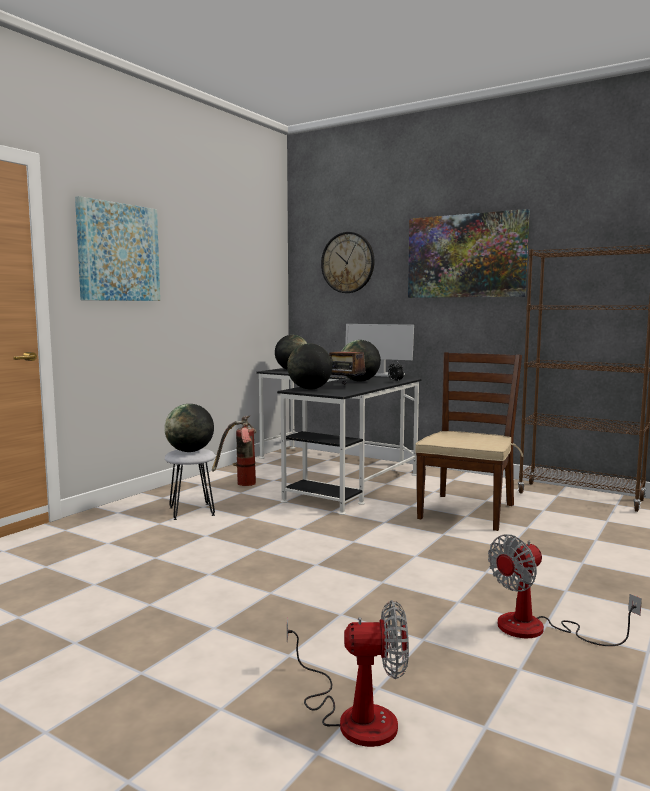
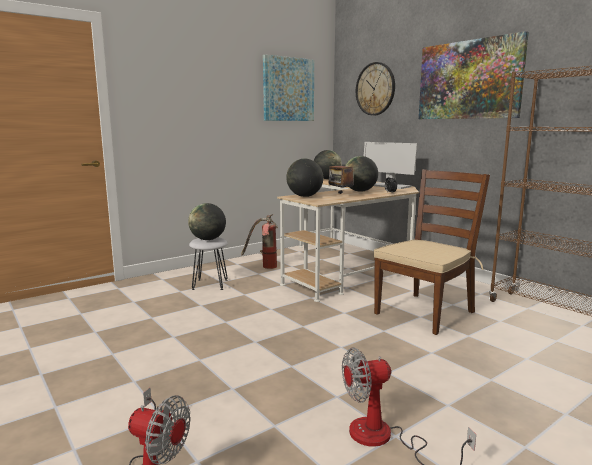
camera: 20 degrees right, 5 degrees up
picture [75,196,160,301] -> picture moved to [263,55,314,121]
black desk [256,368,422,515] -> beige desk [277,179,419,302]

